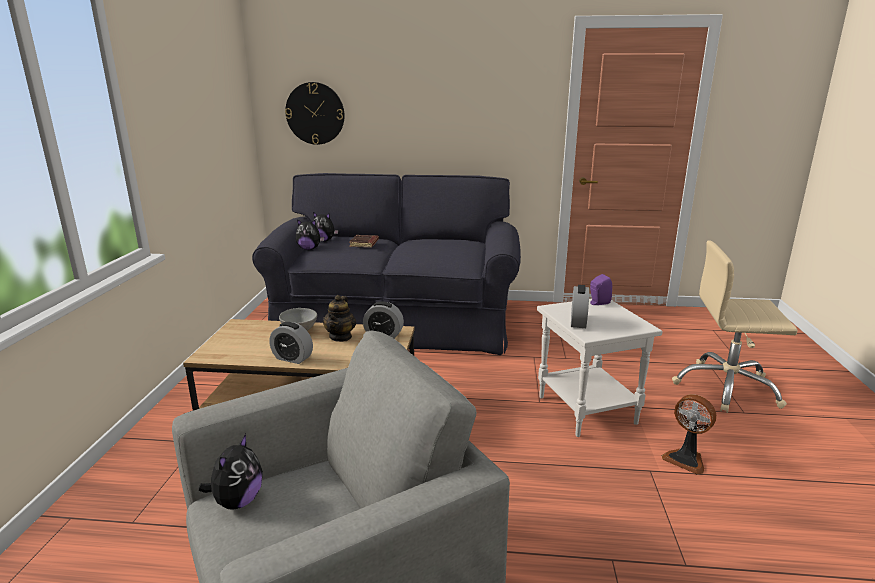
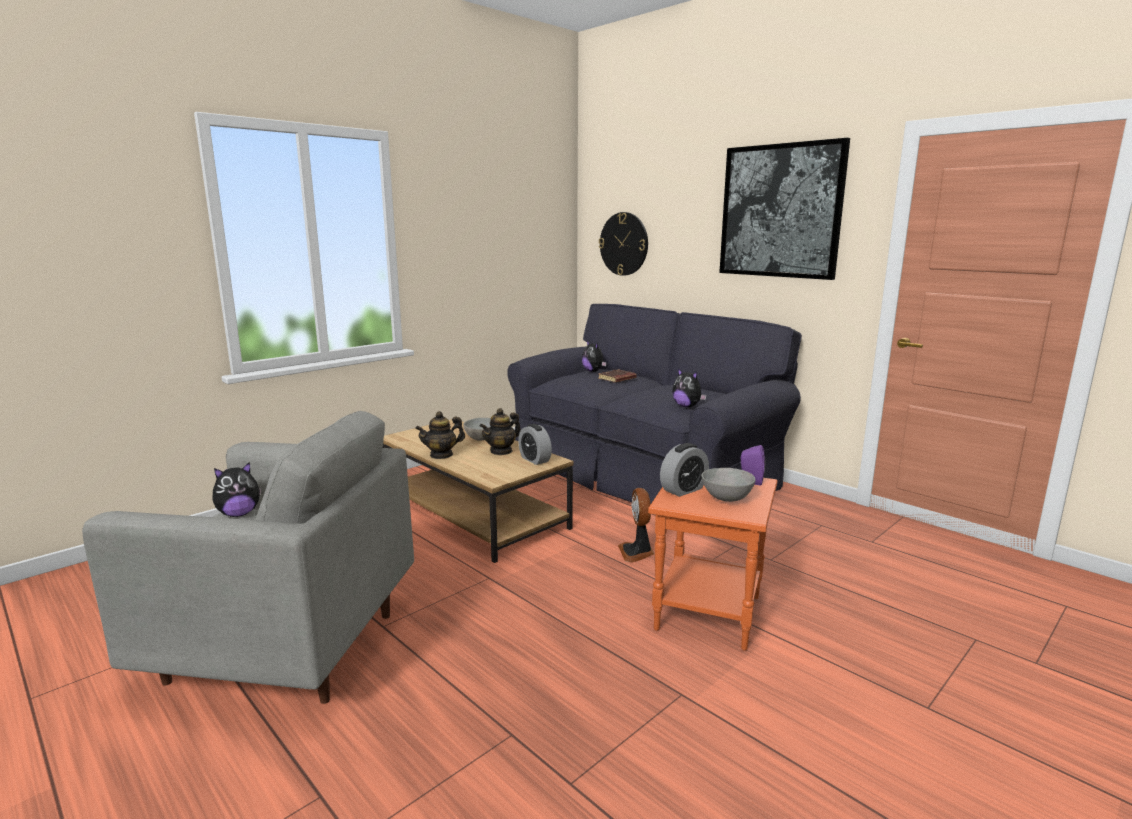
camera: 40 degrees right, 5 degrees down
alarm clock [269,322,313,364] -> teapot [415,411,465,459]
plush toy [296,219,324,250] -> plush toy moved to [672,368,707,407]
white side table [537,299,663,437] -> orange side table [648,478,778,650]
fan [662,394,716,475] -> fan moved to [618,488,654,562]
beige office chair [672,240,798,413] -> none
none -> grey bowl [701,468,756,502]
none -> picture [719,138,850,280]

